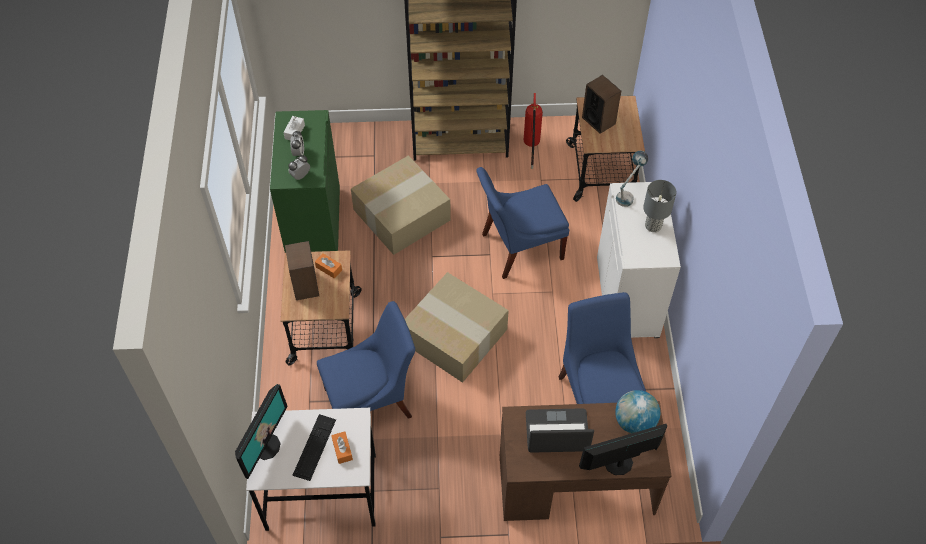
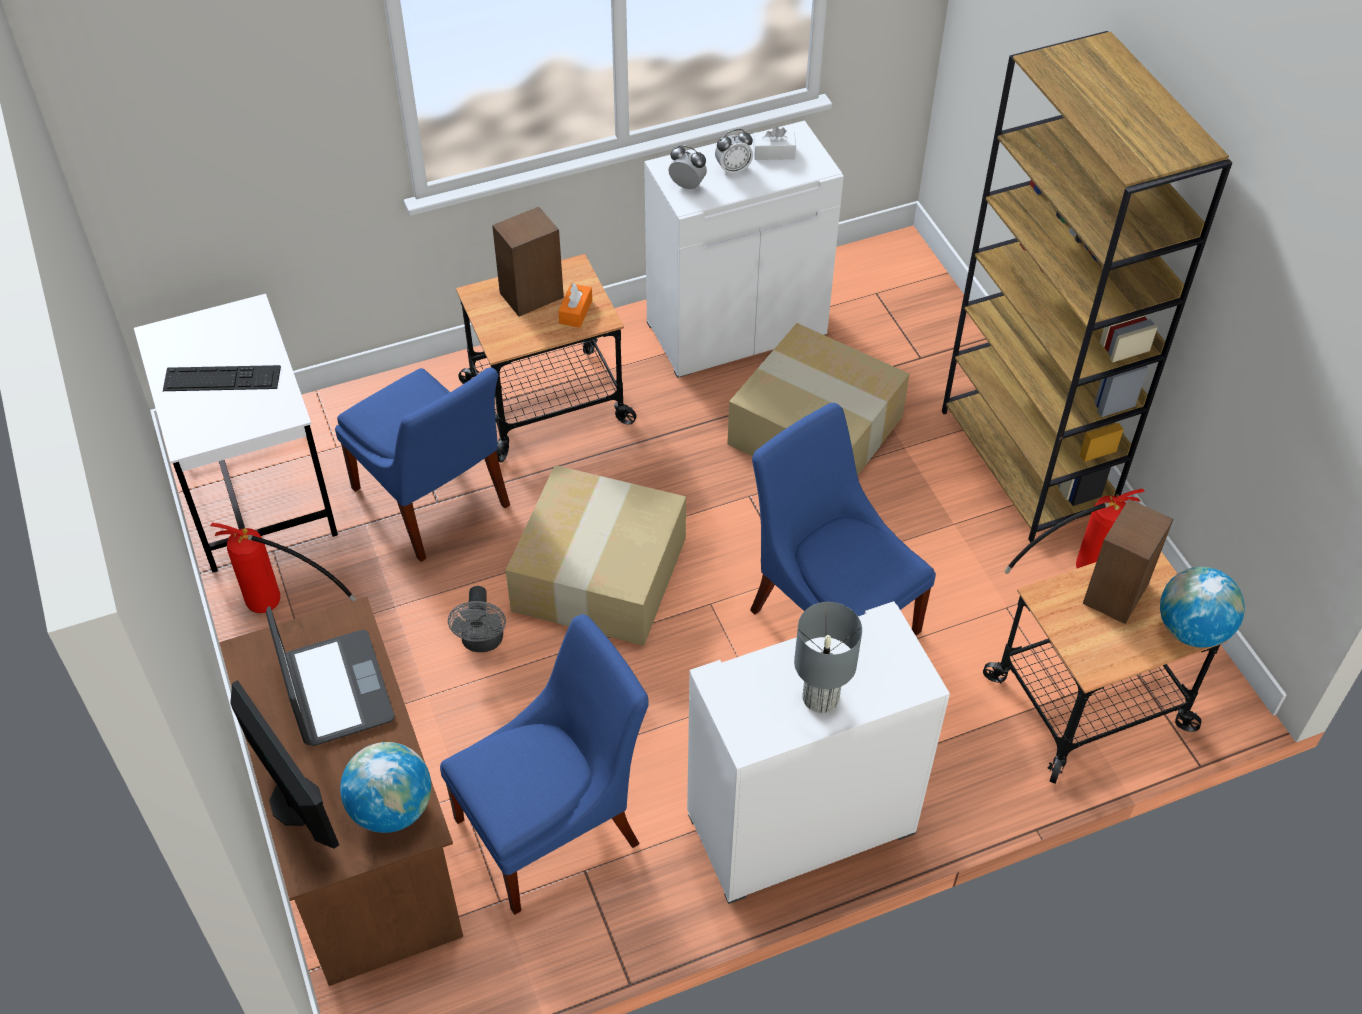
camera: 70 degrees right, 5 degrees down
monitor [235,384,288,479] -> none
green cabinet [270,110,340,253] -> white cabinet [644,120,844,378]
orange tissue box [331,432,353,464] -> none
table lamp [616,151,648,207] -> none
none -> fire extinguisher [210,523,357,613]
none -> grey fan [448,586,506,652]
none -> globe [1160,567,1245,647]

